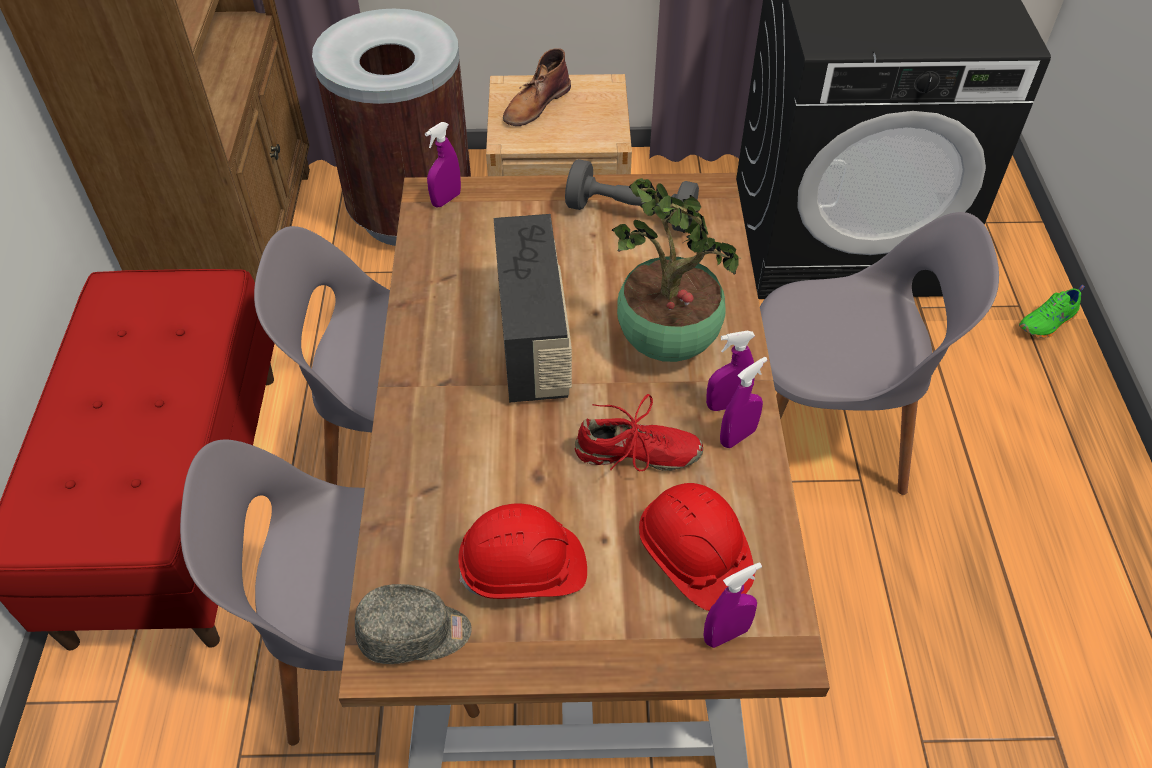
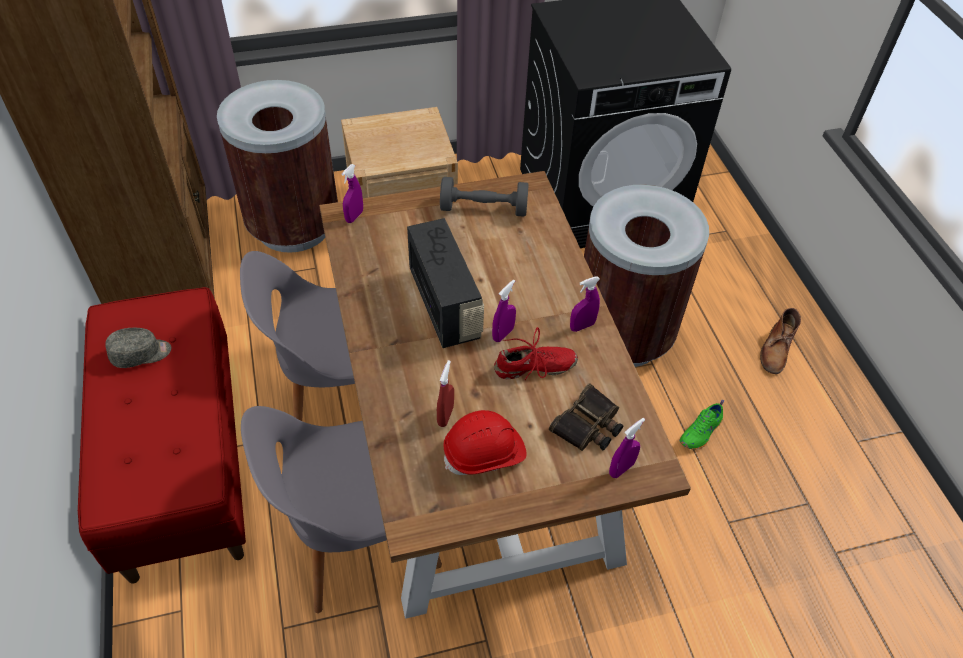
camera: 15 degrees left, 0 degrees up
grey cap [355,584,472,664] -> grey cap moved to [105,328,171,368]
brown boot [503,48,571,126] -> brown boot moved to [760,308,801,374]
potted plant [612,178,740,362] -> none
red hard hat [639,483,755,611] -> binoculars [549,384,623,451]
purple spray bottle [720,357,768,448] -> purple spray bottle moved to [492,280,516,342]
grey chair [760,212,999,495] -> brown trash can [584,185,709,367]
green shoe [1019,285,1085,338] -> green shoe moved to [679,400,724,450]
none -> red spray bottle [437,360,454,427]

